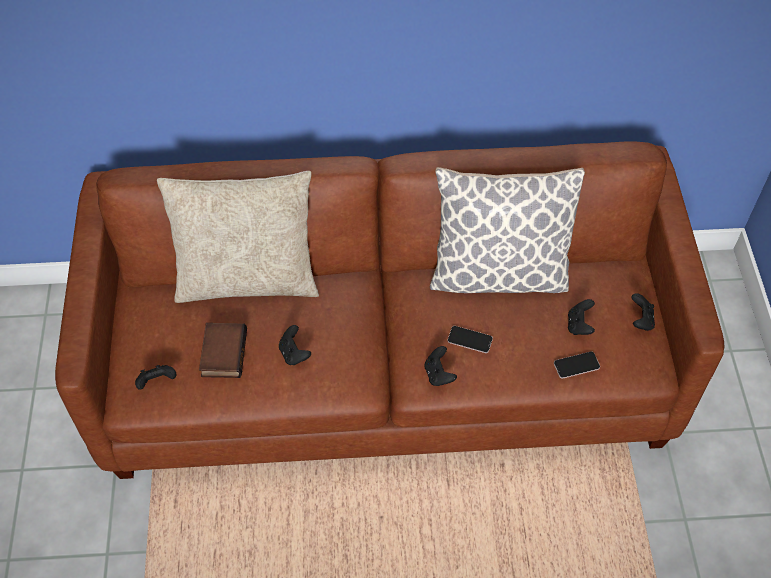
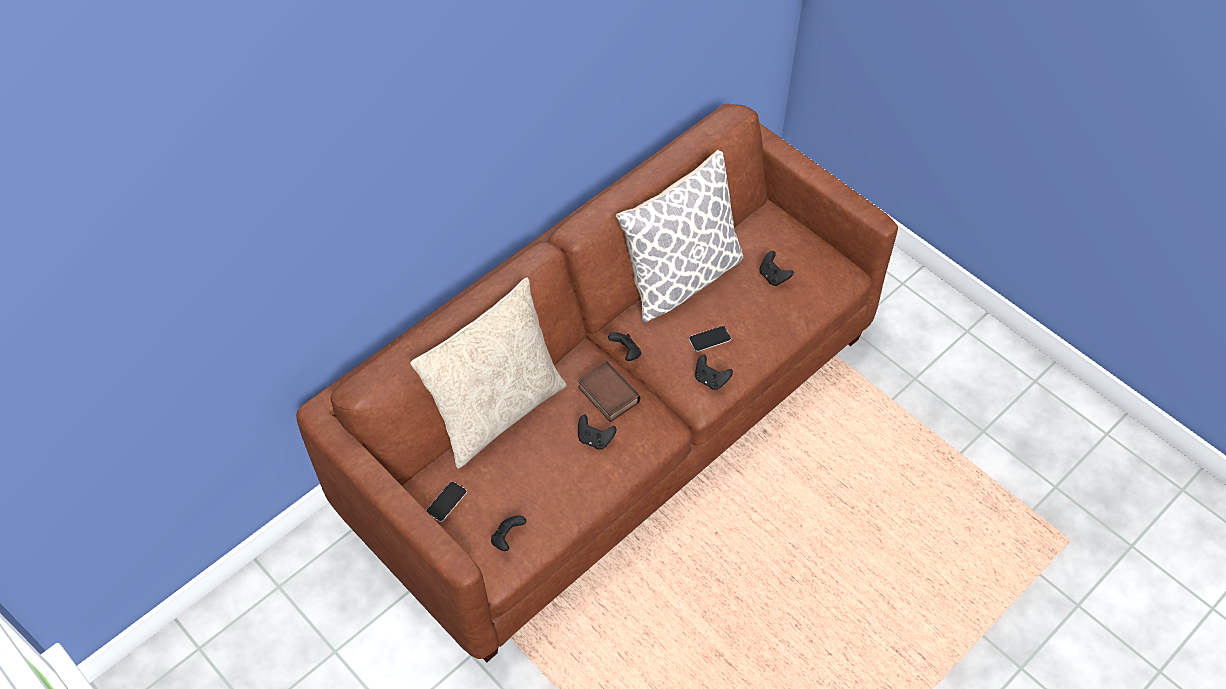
camera: 40 degrees left, 0 degrees up
book [199,323,247,378] -> book moved to [578,361,641,422]
phone [554,351,600,378] -> phone moved to [426,481,467,522]
black game controller [632,293,655,331] -> black game controller moved to [608,332,641,361]

